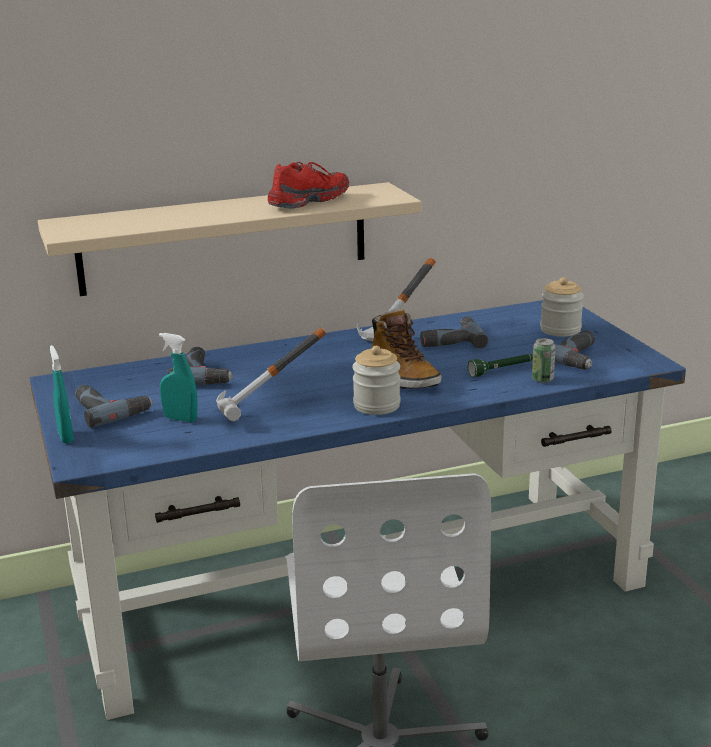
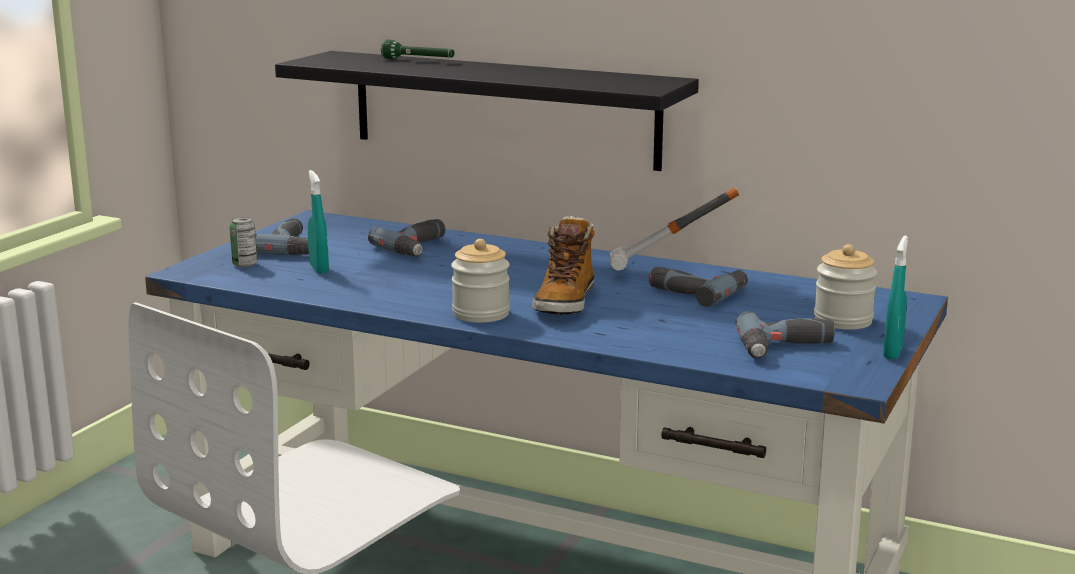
camera: 45 degrees right, 5 degrees down
beige shelf [38,182,421,296] -> black shelf [275,51,699,171]
turquoise spray bottle [50,345,74,443] -> turquoise spray bottle moved to [883,235,908,359]
hammer [216,328,326,421] -> none
red shoe [268,162,349,209] -> none
green flashlight [467,354,533,377] -> green flashlight moved to [381,40,455,59]
can [532,338,555,383] -> can moved to [229,217,257,268]

